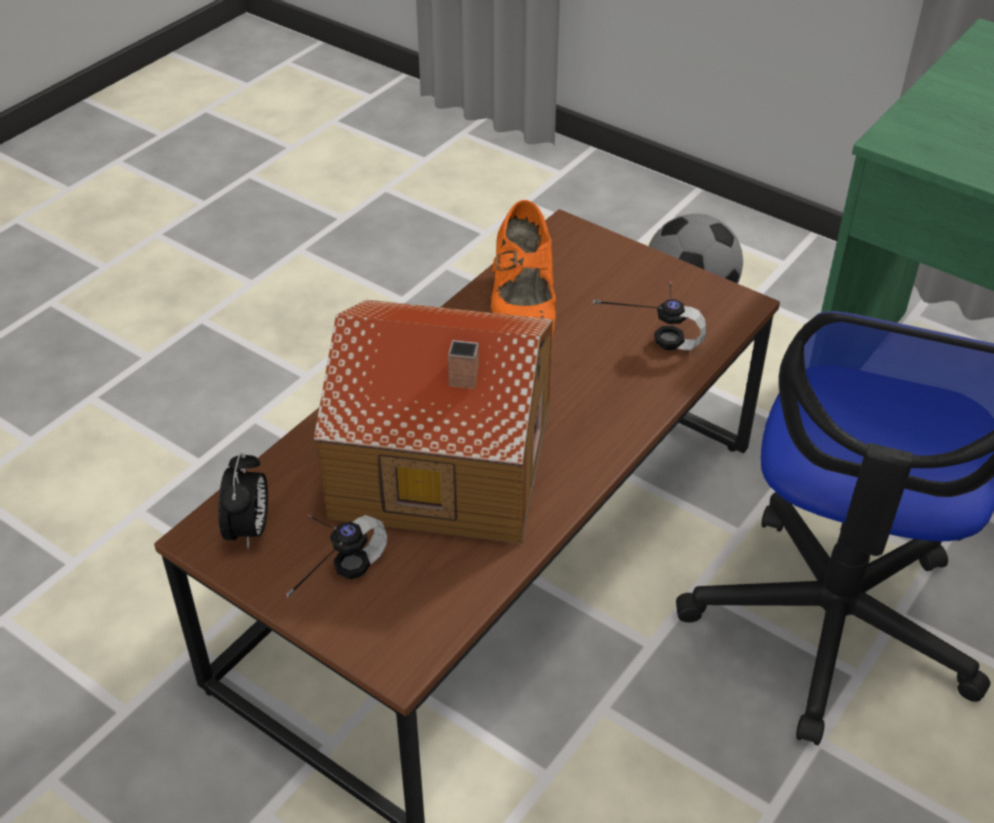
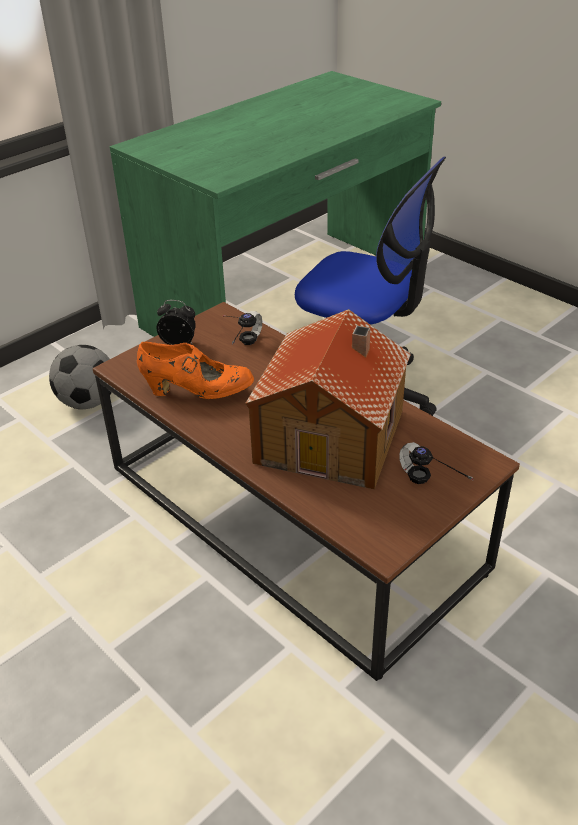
camera: 80 degrees left, 5 degrees down
alarm clock [218,453,268,549] -> alarm clock moved to [157,300,196,345]

